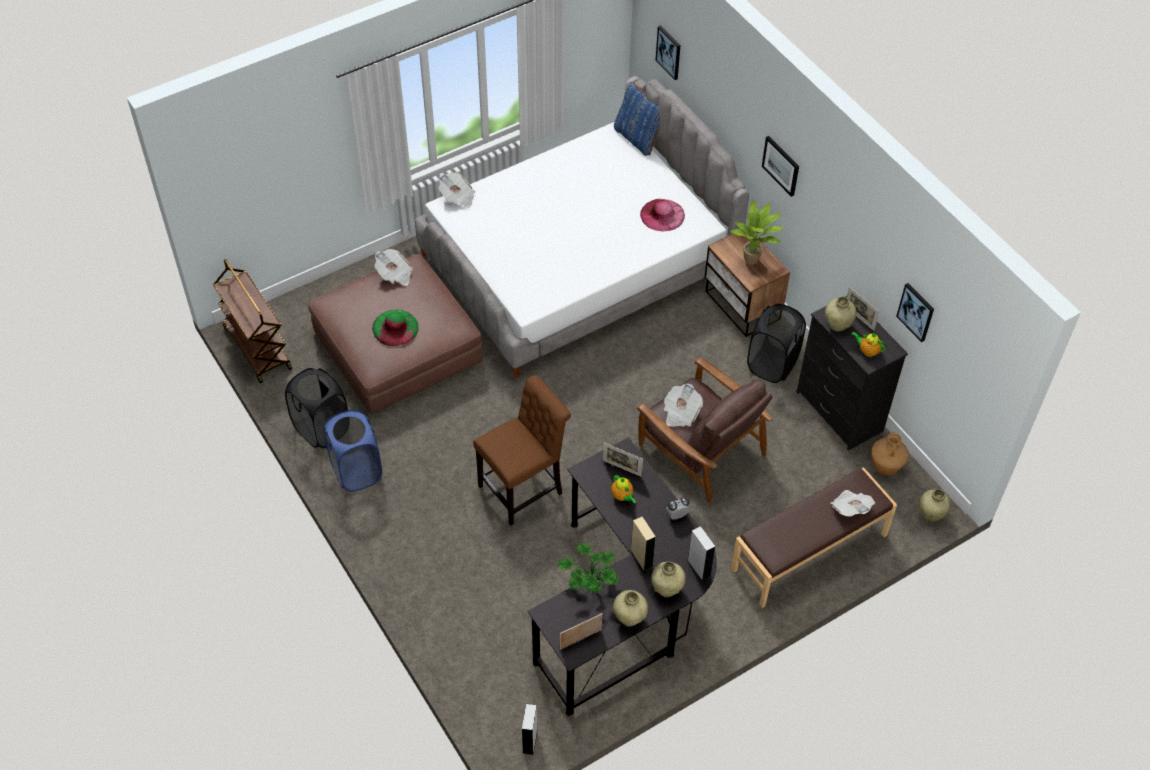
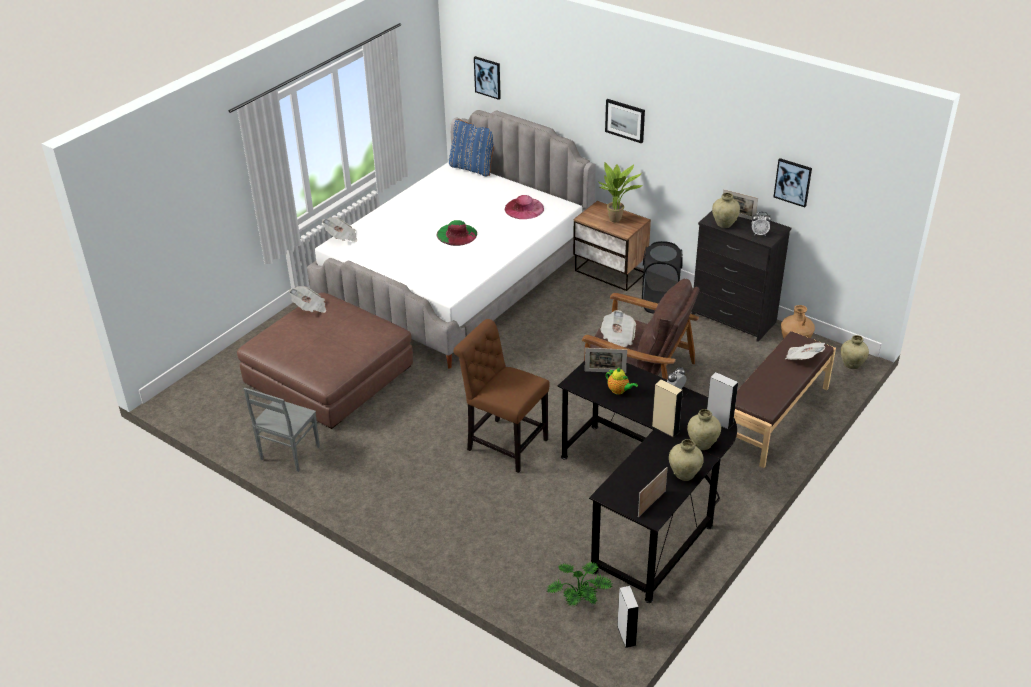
camera: 20 degrees left, 15 degrees down
brown cart [213,259,292,383] -> none
black laundry basket [285,368,348,448] -> grey chair [244,388,320,472]
blue laundry basket [323,410,382,492] -> none
green hat [372,310,419,346] -> green hat moved to [437,220,477,246]
brown chair [473,375,571,525] -> brown chair turned 90 degrees counterclockwise [453,319,550,473]
potted plant [558,542,620,594] -> potted plant moved to [547,562,613,606]
teapot [852,332,886,357] -> alarm clock [752,212,771,235]

